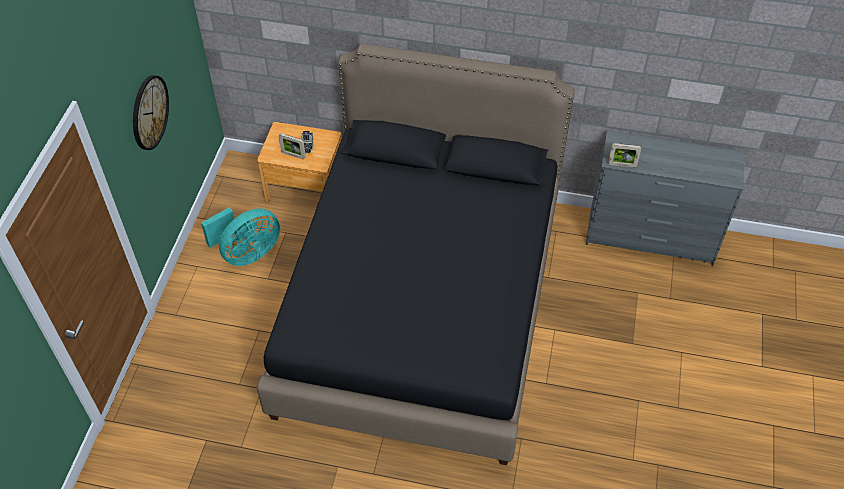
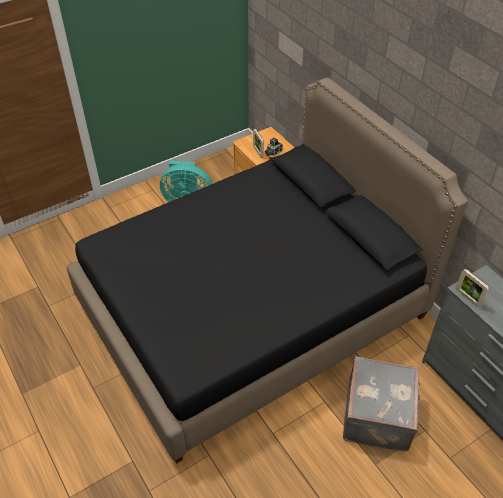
camera: 45 degrees right, 5 degrees down
wall clock [133,75,169,150] -> none
none -> grey suitcase [343,356,420,451]

